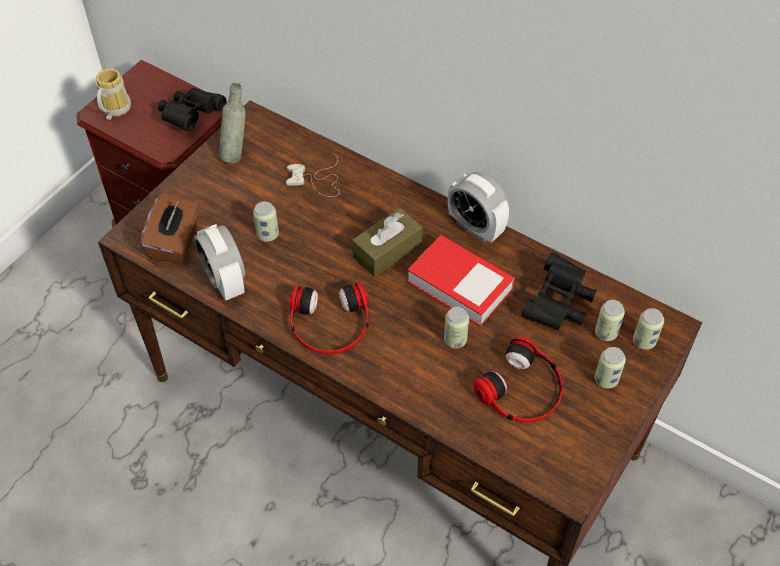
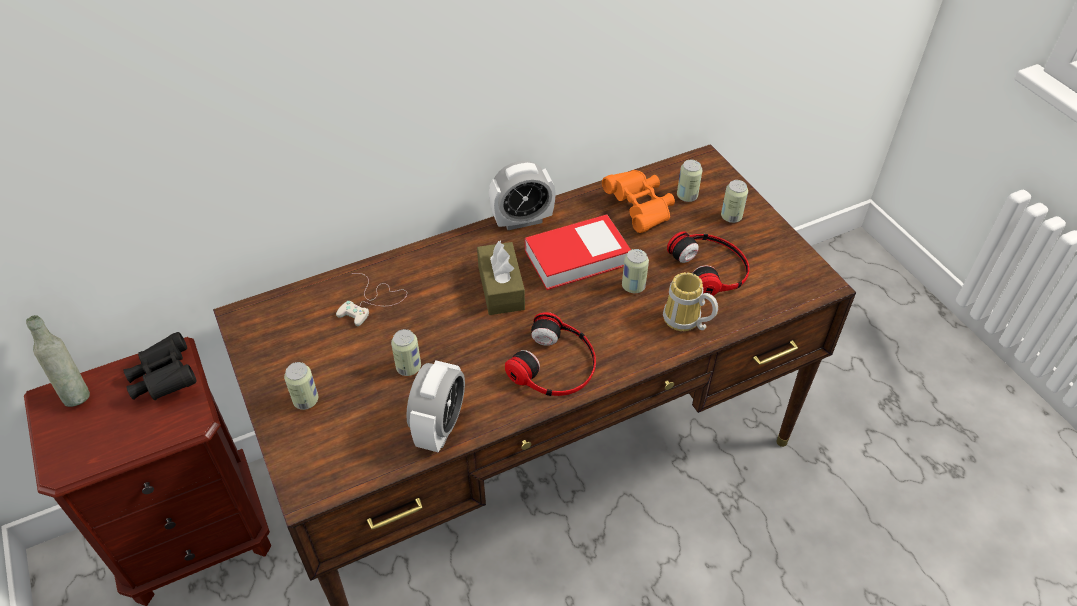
camera: 60 degrees left, 5 degrees down
mug [96,69,131,120] -> mug moved to [663,272,718,331]
brown tissue box [140,193,200,264] -> none
alarm clock [194,224,245,301] -> alarm clock turned 75 degrees counterclockwise [406,360,465,453]
grey bottle [219,83,246,163] -> grey bottle moved to [26,315,90,407]
black binoculars [521,252,597,331] -> orange binoculars [602,170,675,233]
can [633,308,664,350] -> can moved to [284,362,318,410]

